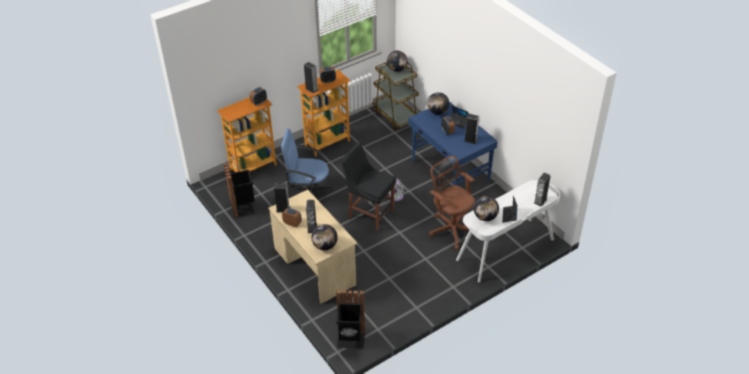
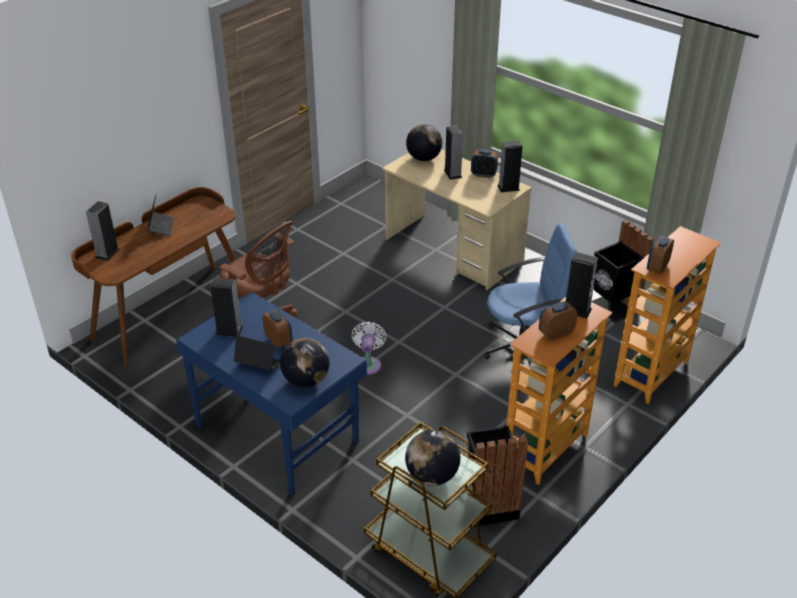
camera: 165 degrees right, 5 degrees down
black trash can [336,290,365,349] -> black trash can moved to [467,426,528,526]
black chair [341,142,396,230] -> none
white desk [456,180,560,282] -> brown desk [71,187,236,366]
globe [474,196,499,221] -> none

